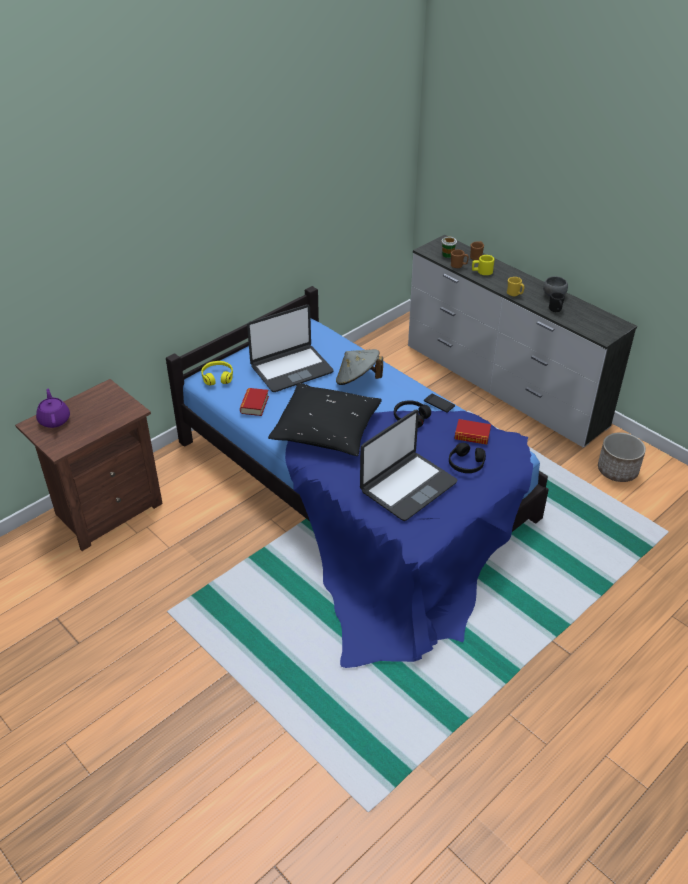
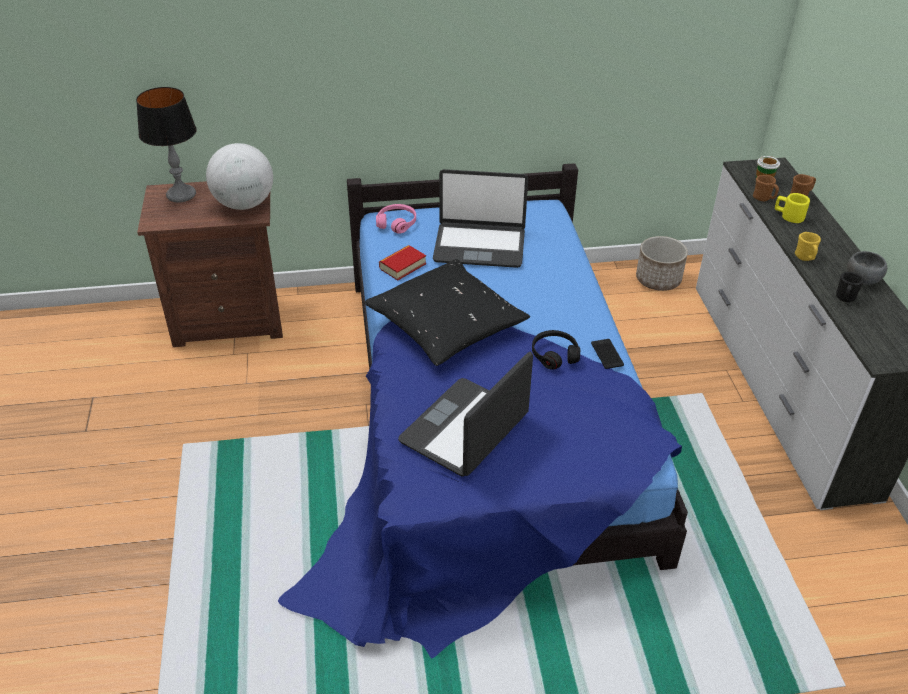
camera: 35 degrees right, 0 degrees up
purple teapot [36,389,70,428] -> table lamp [136,87,197,203]
yellow headphones [201,361,233,385] -> pink headphones [376,204,416,234]
grey hat [336,349,383,385] -> none
laptop [360,410,458,521] -> laptop turned 135 degrees clockwise [398,352,533,477]
black headphones [449,443,486,473] -> none
book [454,419,491,445] -> none
planter [598,432,646,482] -> planter moved to [636,236,688,291]
none -> globe [206,143,273,210]

